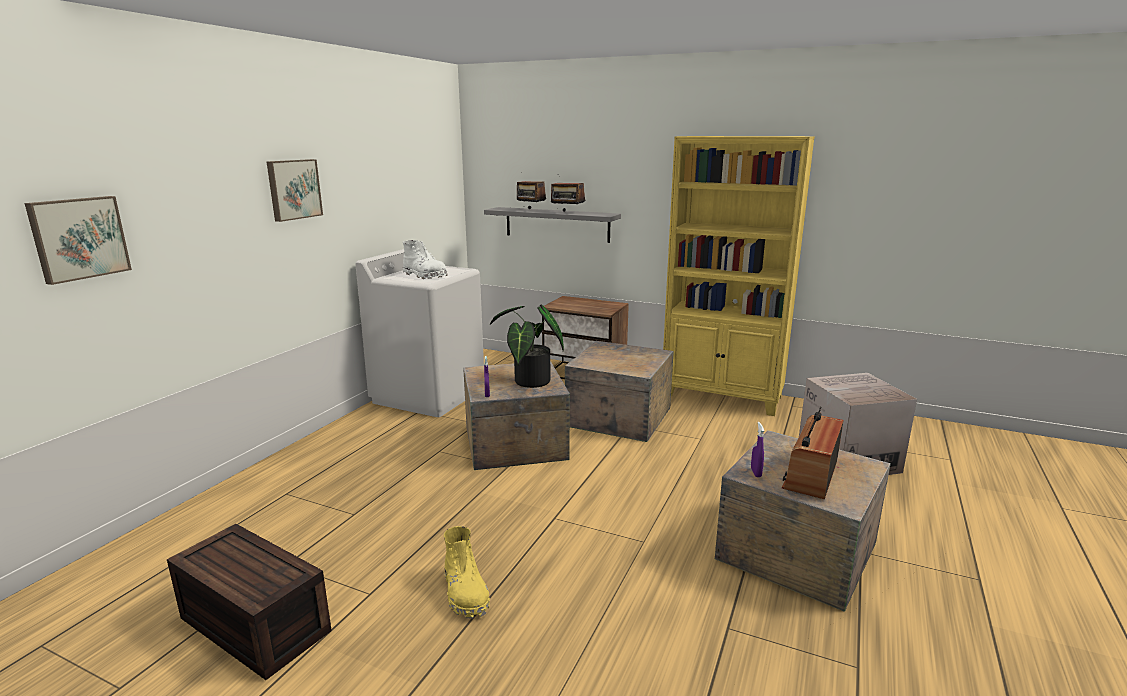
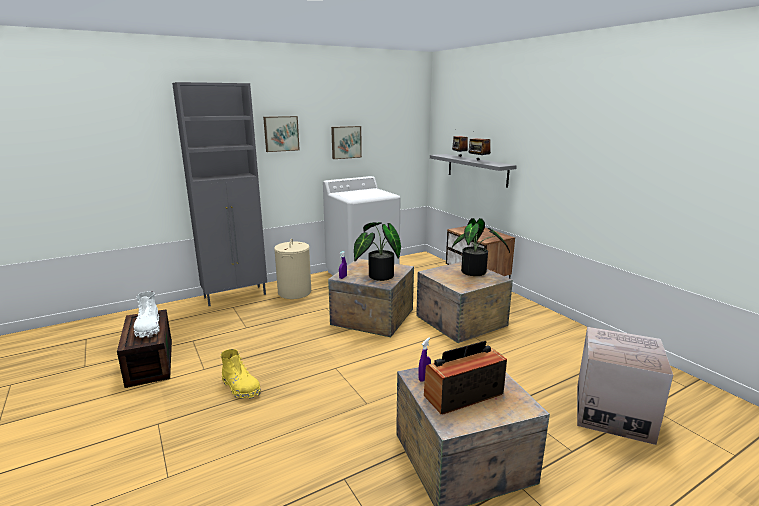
camera: 35 degrees right, 0 degrees up
picture [25,196,132,285] -> picture moved to [331,126,362,159]
white boot [403,240,448,279] -> white boot moved to [134,291,160,338]
yellow boot [444,526,490,619] -> yellow boot turned 60 degrees counterclockwise [221,349,261,399]
yellow bookcase [663,136,815,416] -> none
none -> grey cabinet [172,82,267,306]
none -> beige laundry basket [274,239,311,299]
none -> potted plant [452,218,510,276]

